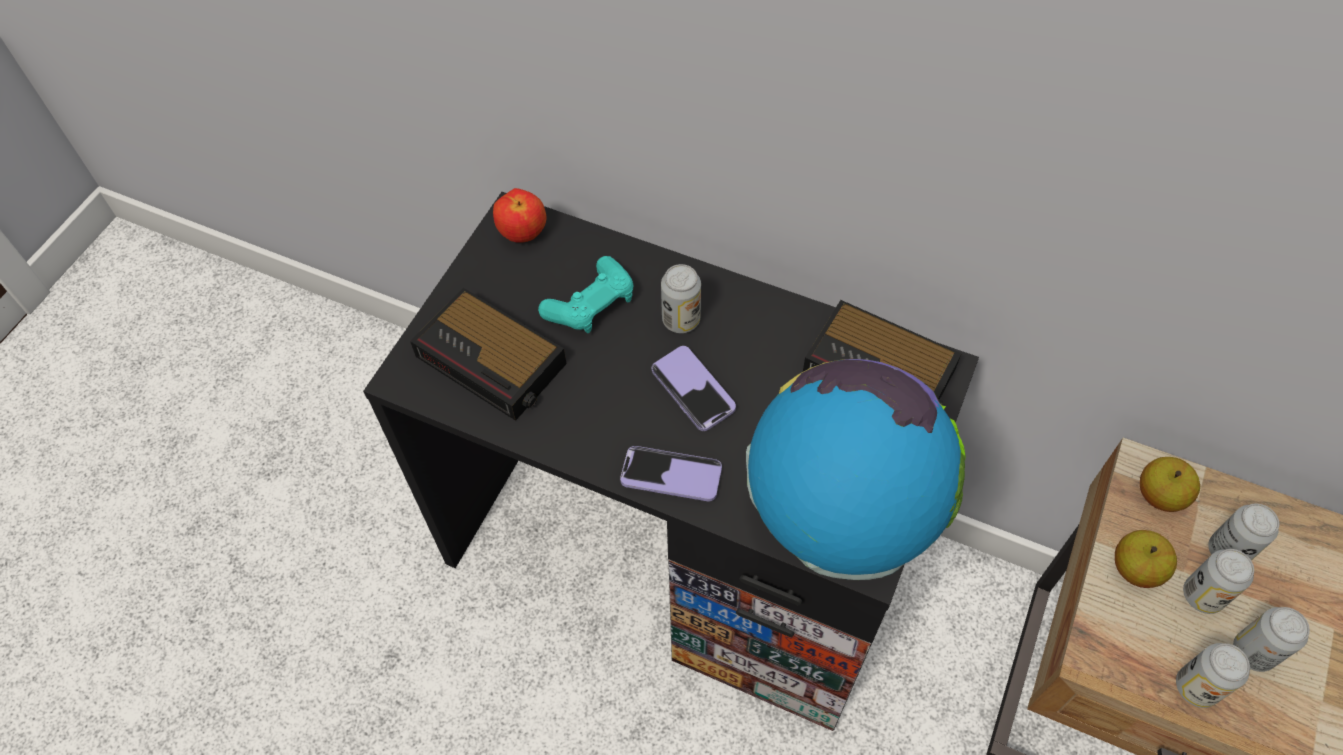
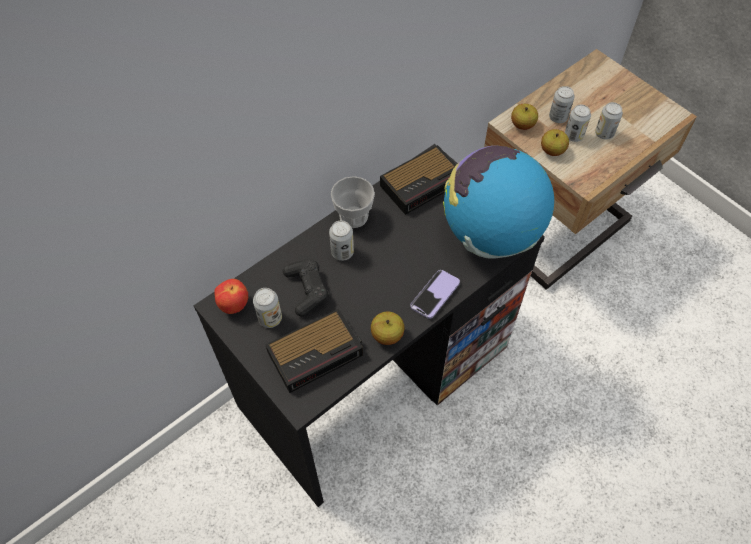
camera: 65 degrees left, 0 degrees up
turquoise game controller [538,256,633,333] -> black game controller [283,259,329,317]
phone [652,346,736,431] -> none
can [1176,643,1250,708] -> can moved to [253,288,282,328]
none -> cup [331,176,375,228]
none -> apple [371,311,405,345]

